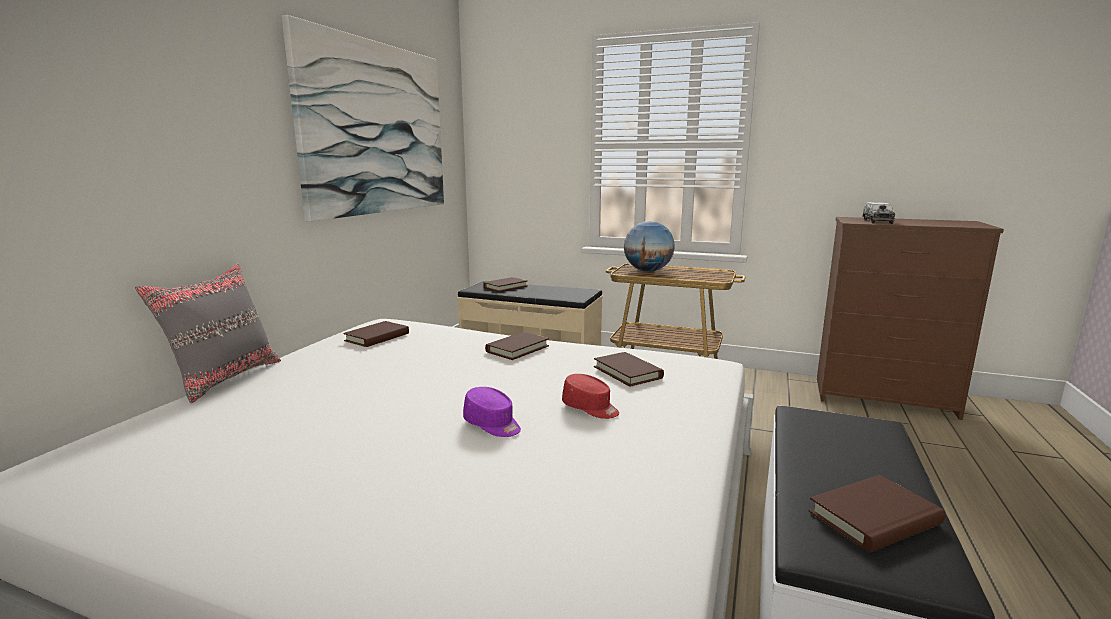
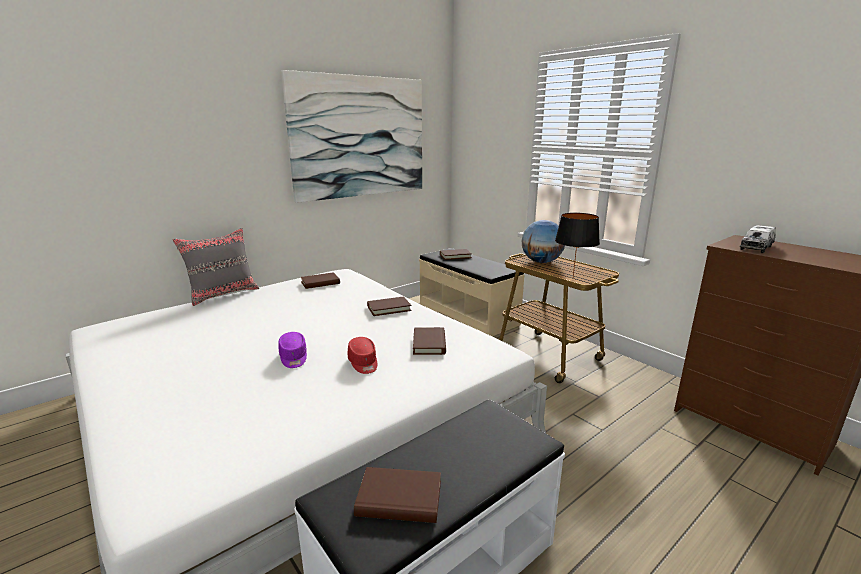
camera: 30 degrees right, 5 degrees up
none -> black table lamp [555,213,600,276]

